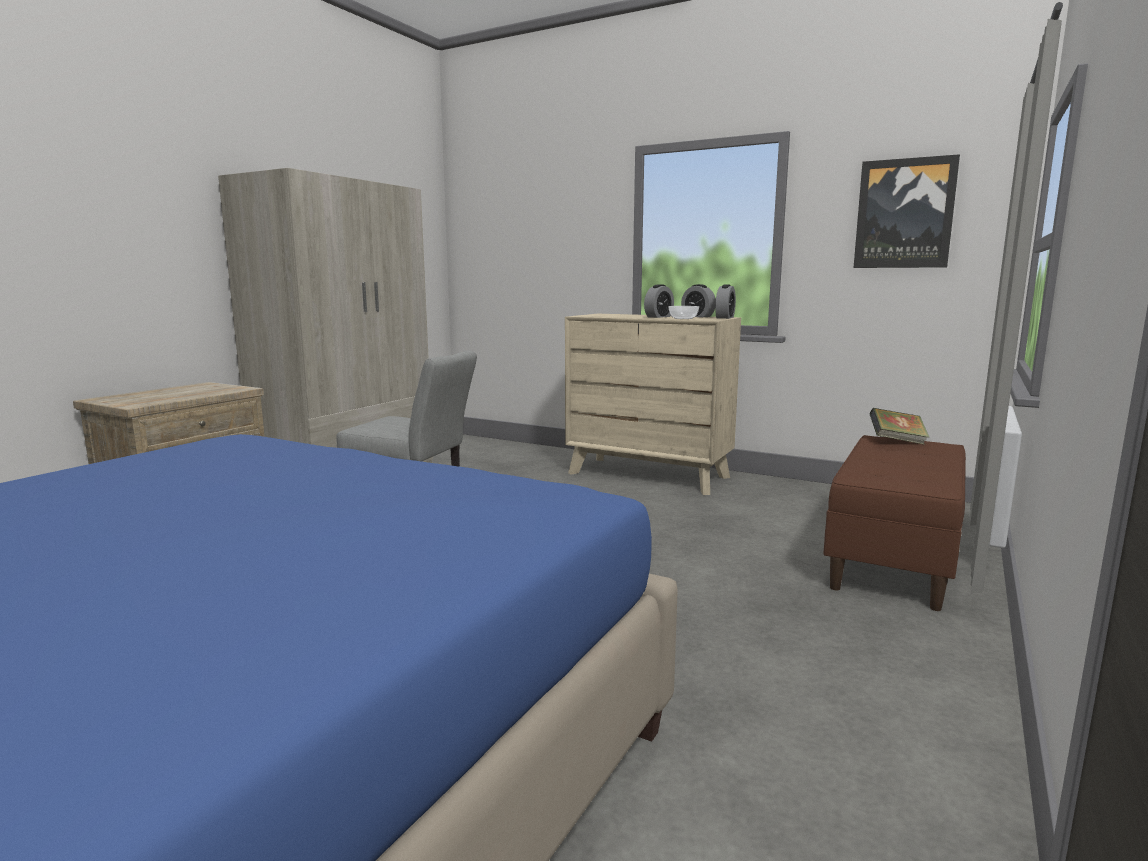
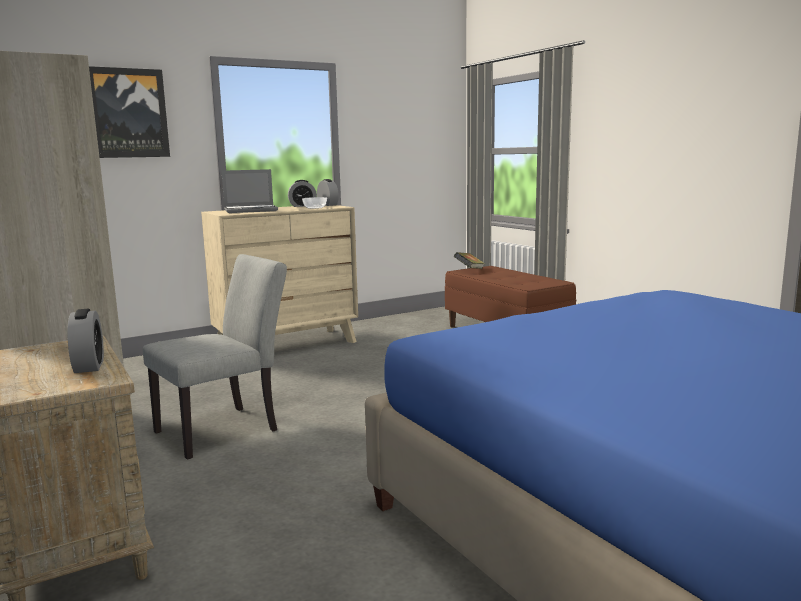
camera: 60 degrees left, 0 degrees up
alarm clock [644,284,674,318] -> alarm clock moved to [67,309,104,373]
picture [854,154,960,268] -> picture moved to [89,66,170,158]
none -> laptop [222,169,278,213]

